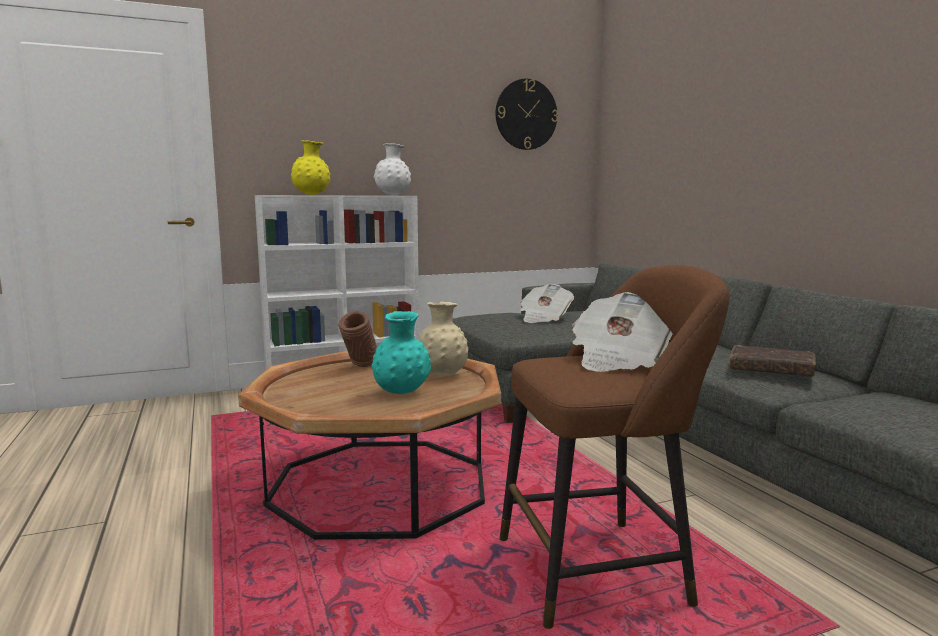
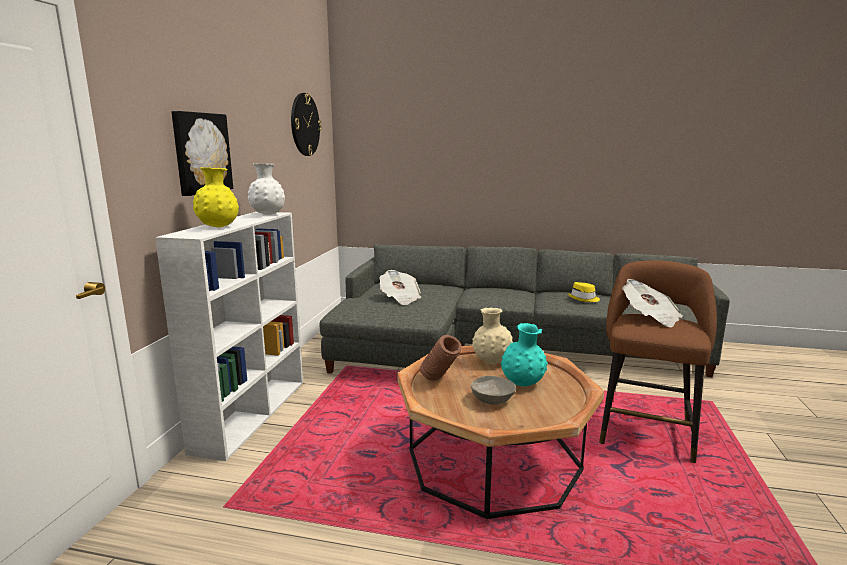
camera: 55 degrees left, 5 degrees up
brown book [729,345,816,377] -> yellow hat [568,282,600,302]
none -> picture [171,111,233,196]
none -> grey bowl [471,376,516,405]

